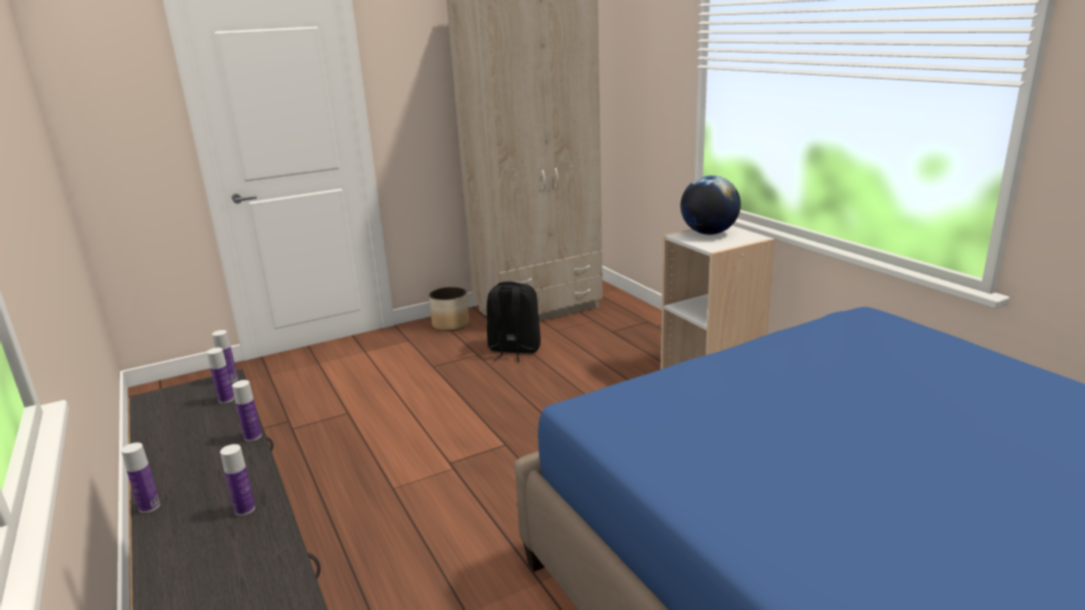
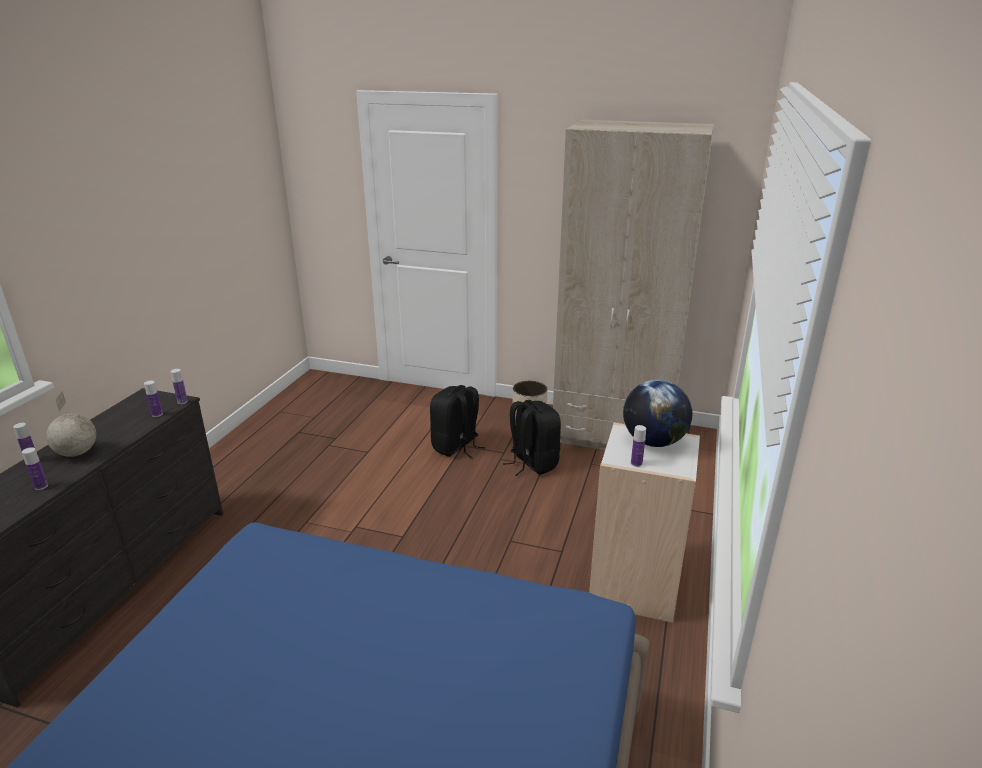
camera: 45 degrees right, 5 degrees up
bottle [232,380,261,441] -> bottle moved to [631,425,646,467]
none -> globe [46,391,96,457]
none -> black backpack [430,385,485,459]

